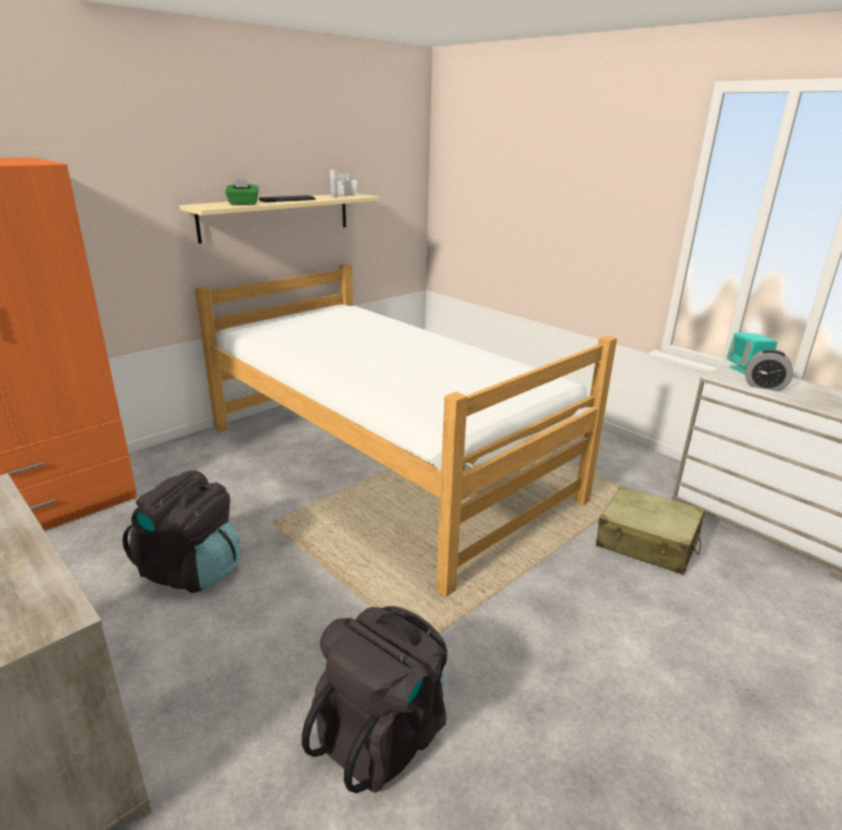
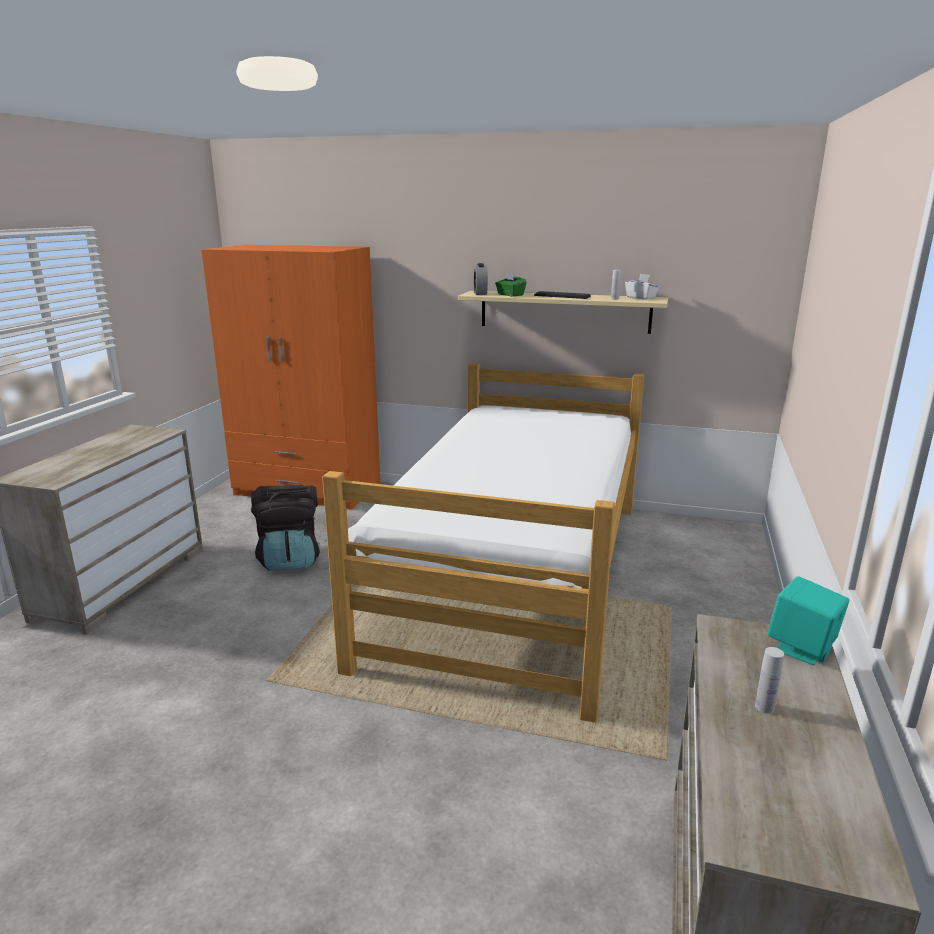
camera: 60 degrees right, 5 degrees down
black backpack [302,606,447,793] -> none
beige suitcase [596,486,705,575] -> none
alarm clock [745,349,793,391] -> alarm clock moved to [473,263,488,295]
none -> white bottle [755,647,784,714]

